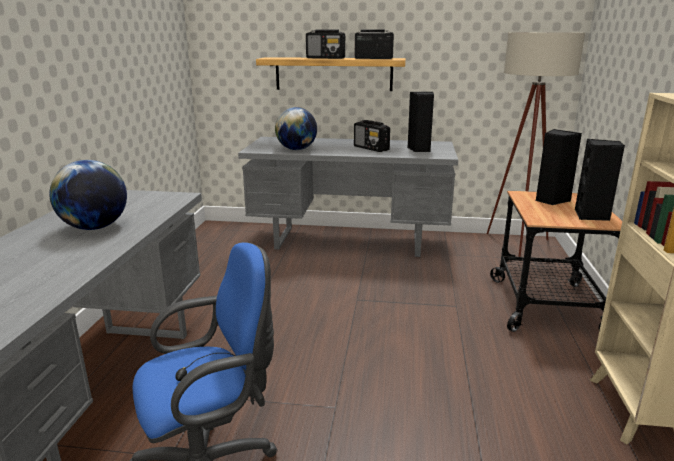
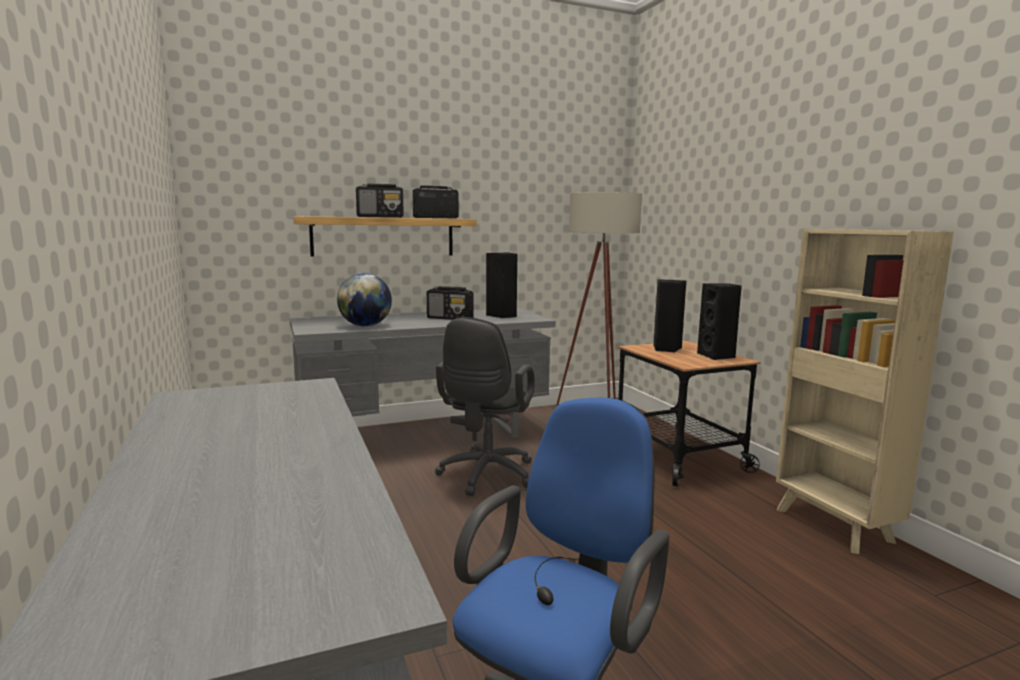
camera: 30 degrees left, 10 degrees down
globe [49,160,127,230] -> none
none -> black office chair [435,317,535,496]

